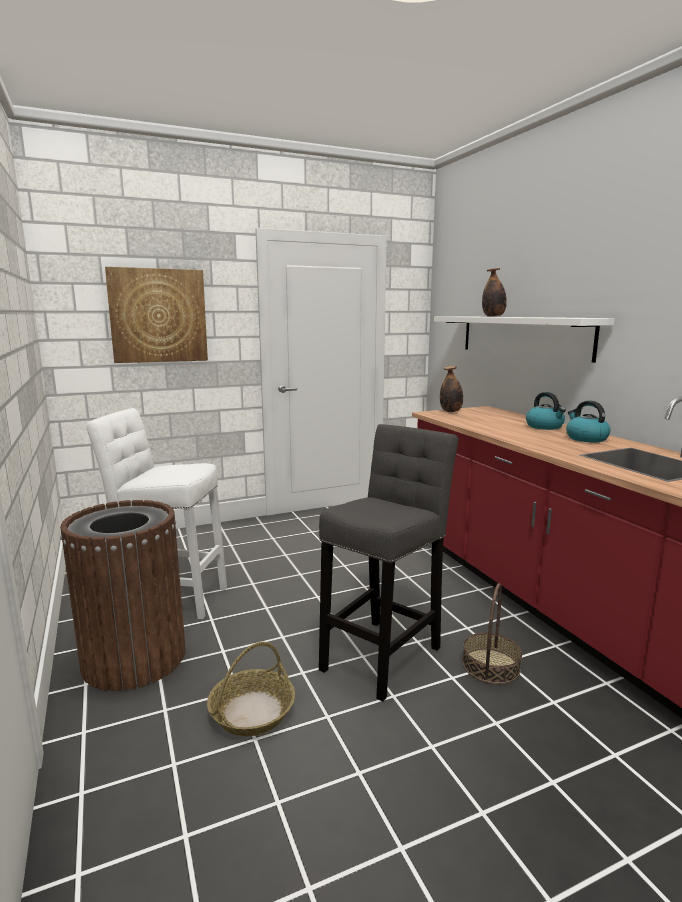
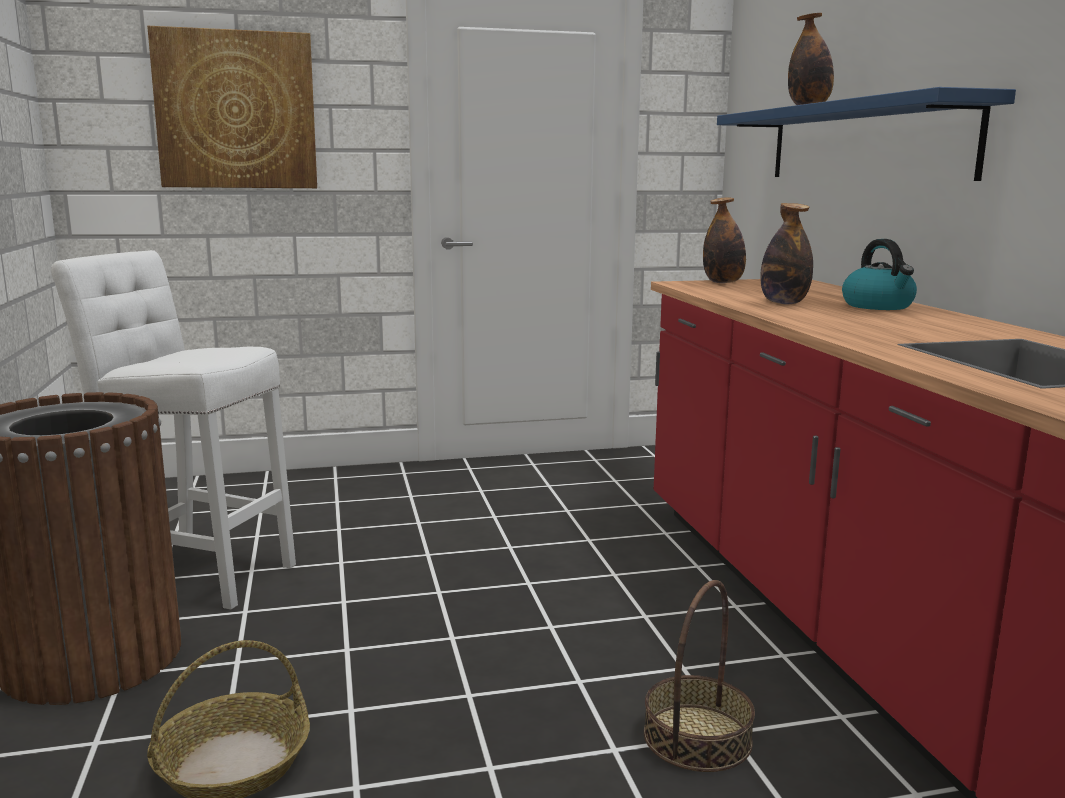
camera: 10 degrees right, 0 degrees up
grey stool [319,424,458,702] -> none
white shelf [434,316,615,363] -> blue shelf [717,87,1016,181]
kettle [566,401,611,442] -> none
none -> bottle [761,203,813,304]

